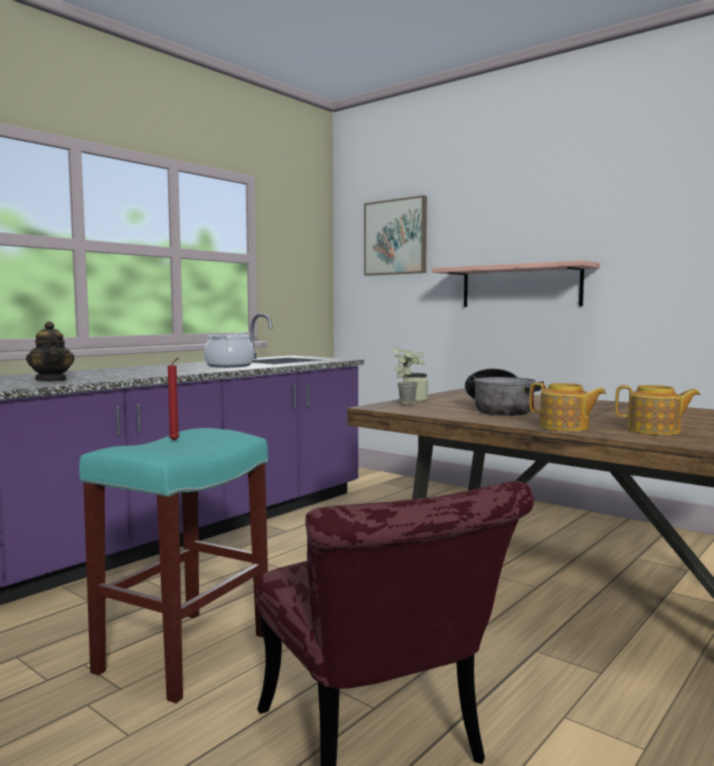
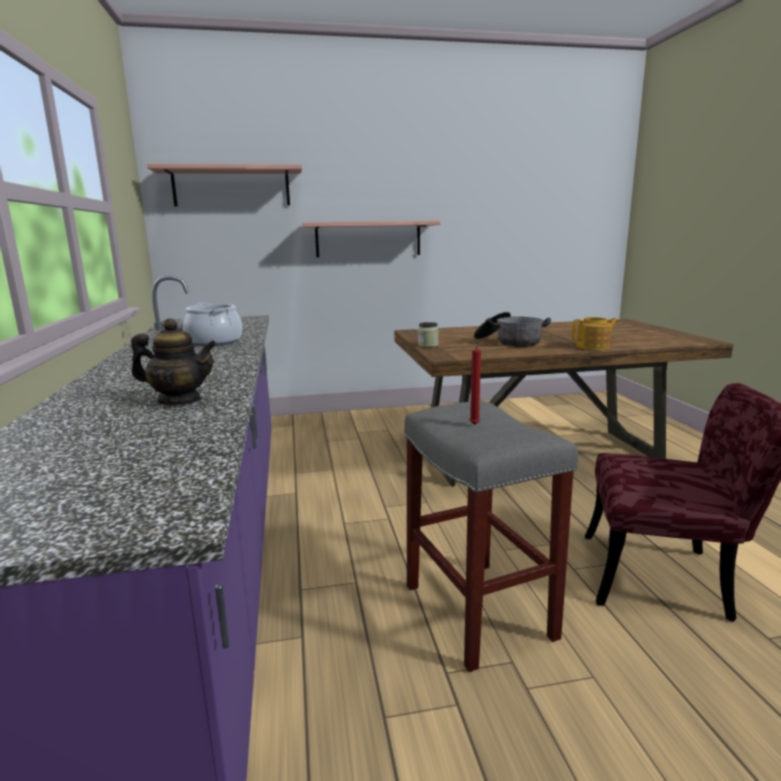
camera: 50 degrees left, 10 degrees up
turquoise stool [79,428,268,703] -> grey stool [404,402,578,672]
picture [364,195,427,276] -> shelf [147,164,302,206]
potted plant [392,347,425,405] -> none
teapot [615,385,701,435] -> none

